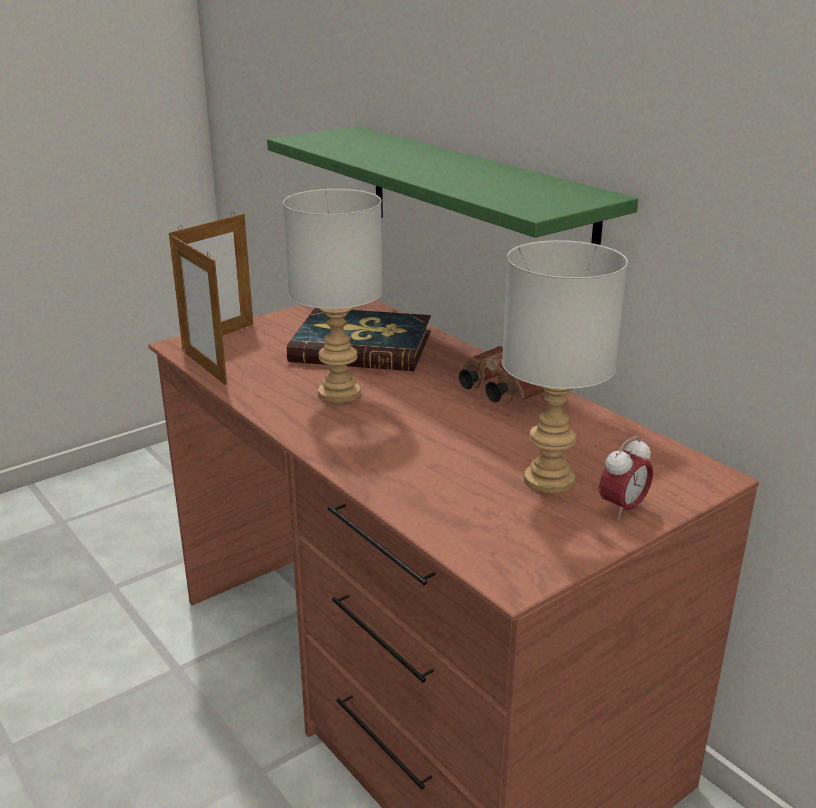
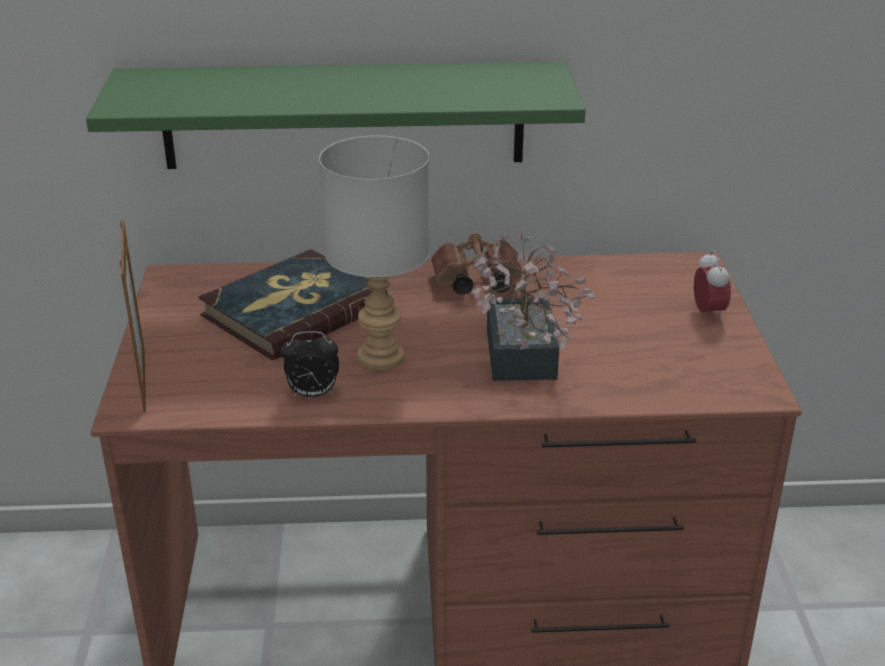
camera: 55 degrees left, 5 degrees up
picture frame [172,236,227,385] -> none
grey table lamp [502,240,628,494] -> none
none -> alarm clock [281,331,339,397]
none -> potted plant [471,232,594,381]

